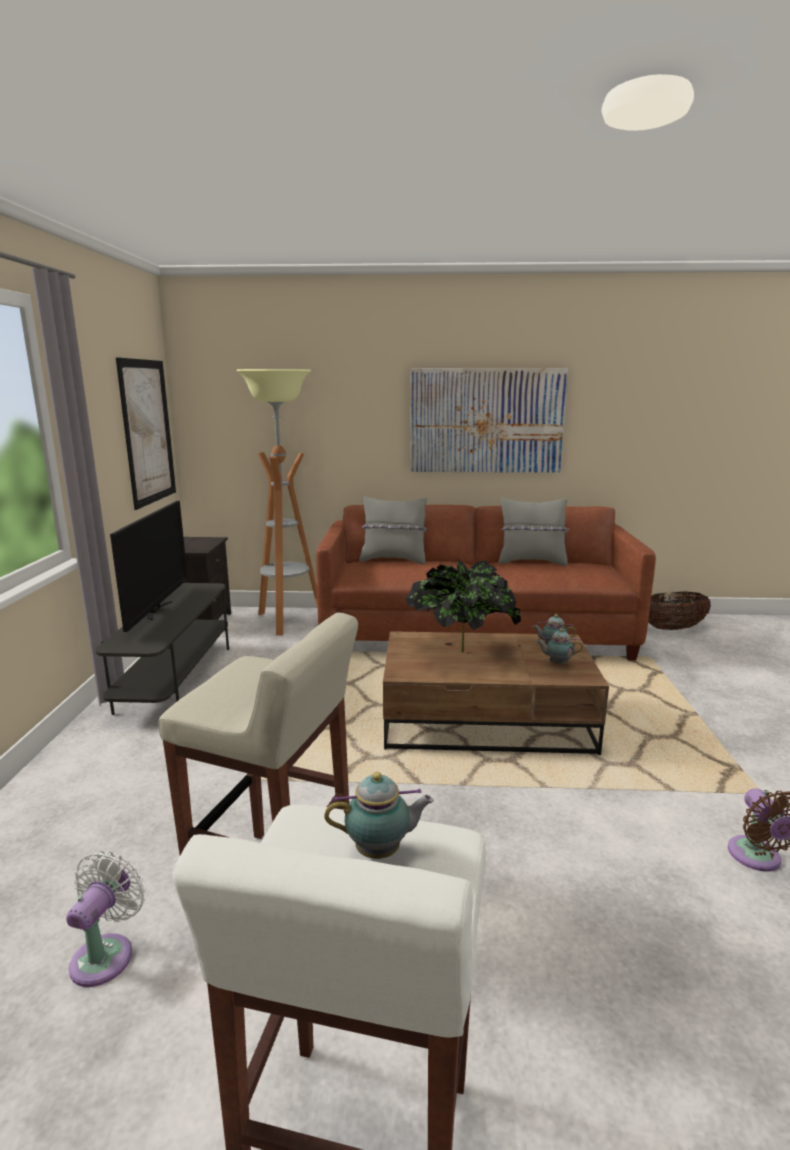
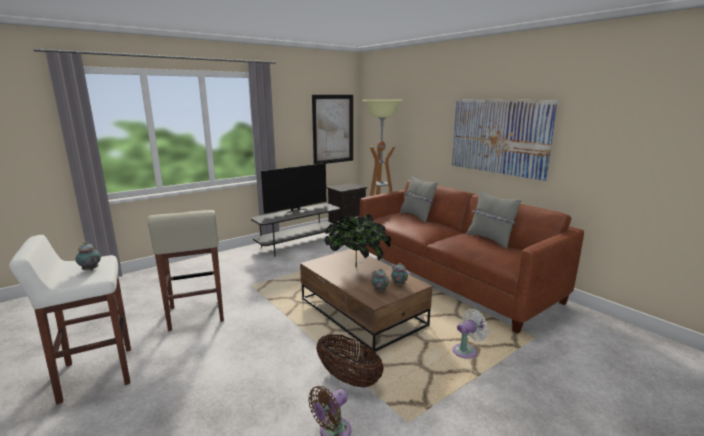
camera: 50 degrees right, 0 degrees up
white fan [66,851,145,987] -> white fan moved to [452,309,489,359]
basket [648,591,711,630] -> basket moved to [316,334,384,388]

